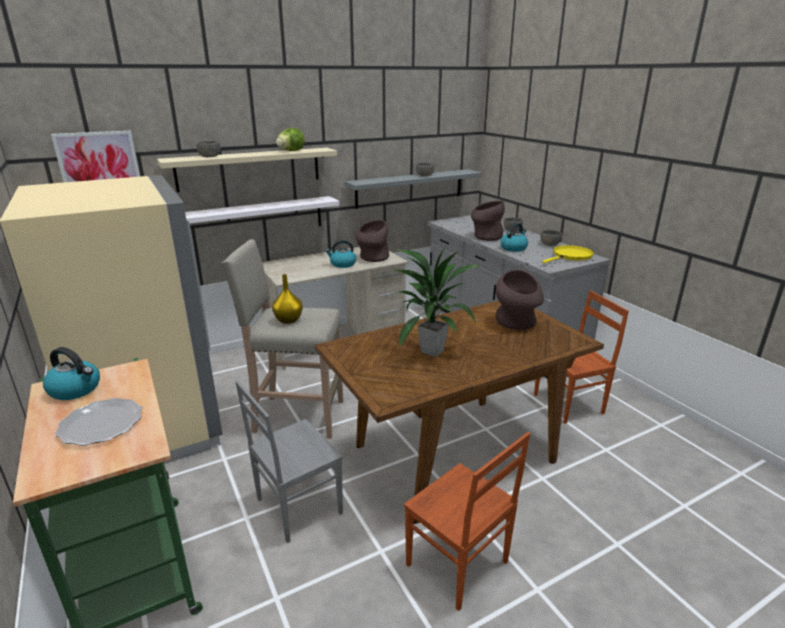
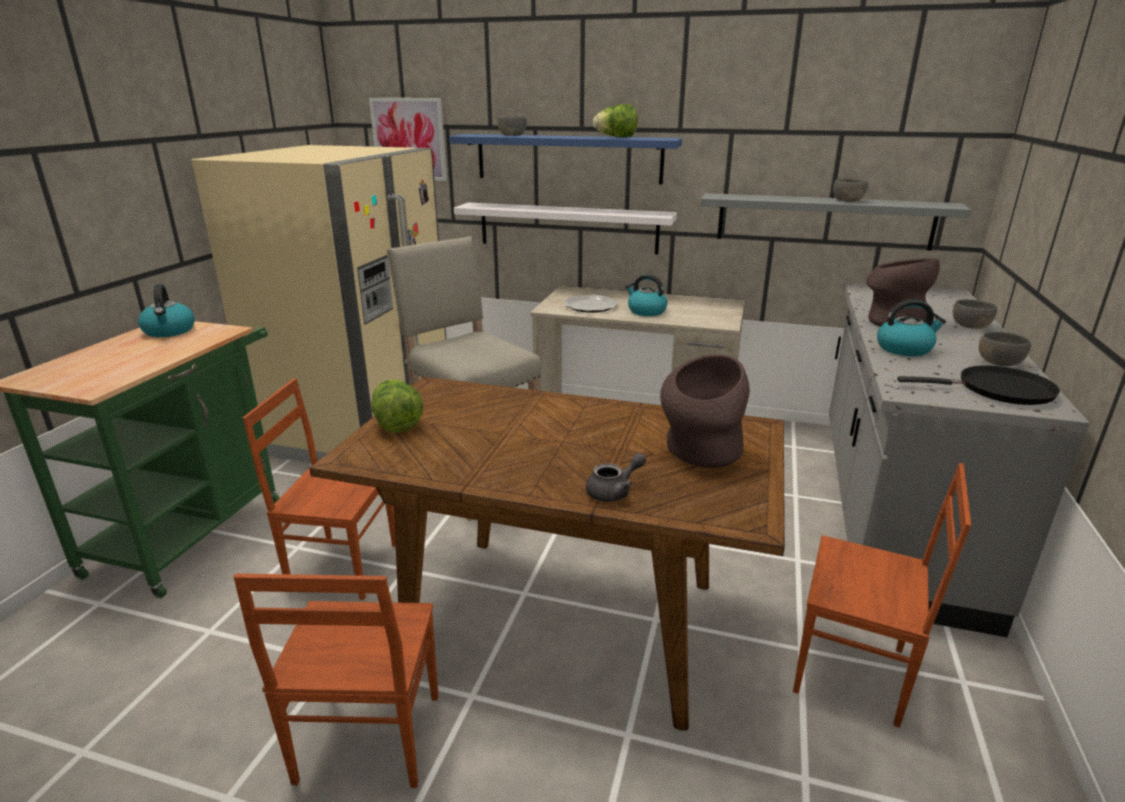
camera: 45 degrees right, 0 degrees up
plate [55,398,143,446] -> plate moved to [564,295,619,313]
beige shelf [157,148,337,192] -> blue shelf [449,134,682,185]
grey chair [235,380,343,543] -> brown chair [243,378,396,600]
yellow vase [272,274,303,324] -> none
brown vase [356,220,389,262] -> none
potted plant [393,248,481,357] -> none
yellow frying pan [542,245,594,263] -> black frying pan [897,365,1060,405]
none -> lettuce [371,379,423,433]
none -> grey teapot [586,453,646,502]

